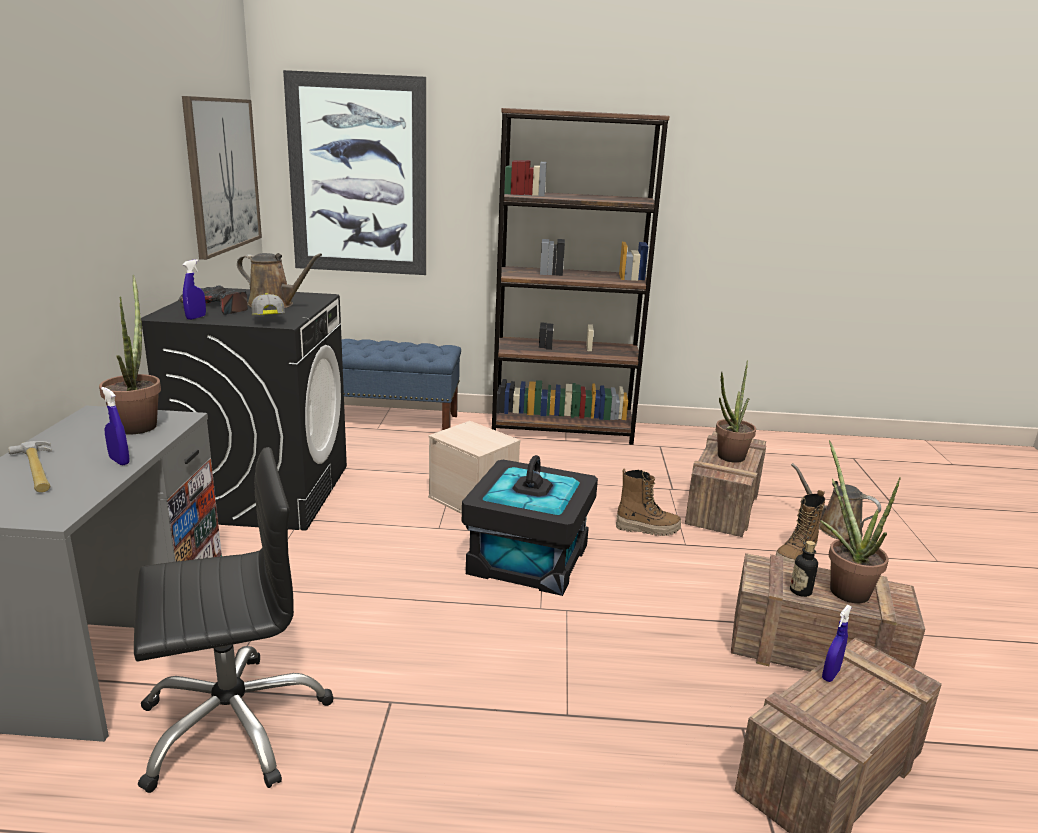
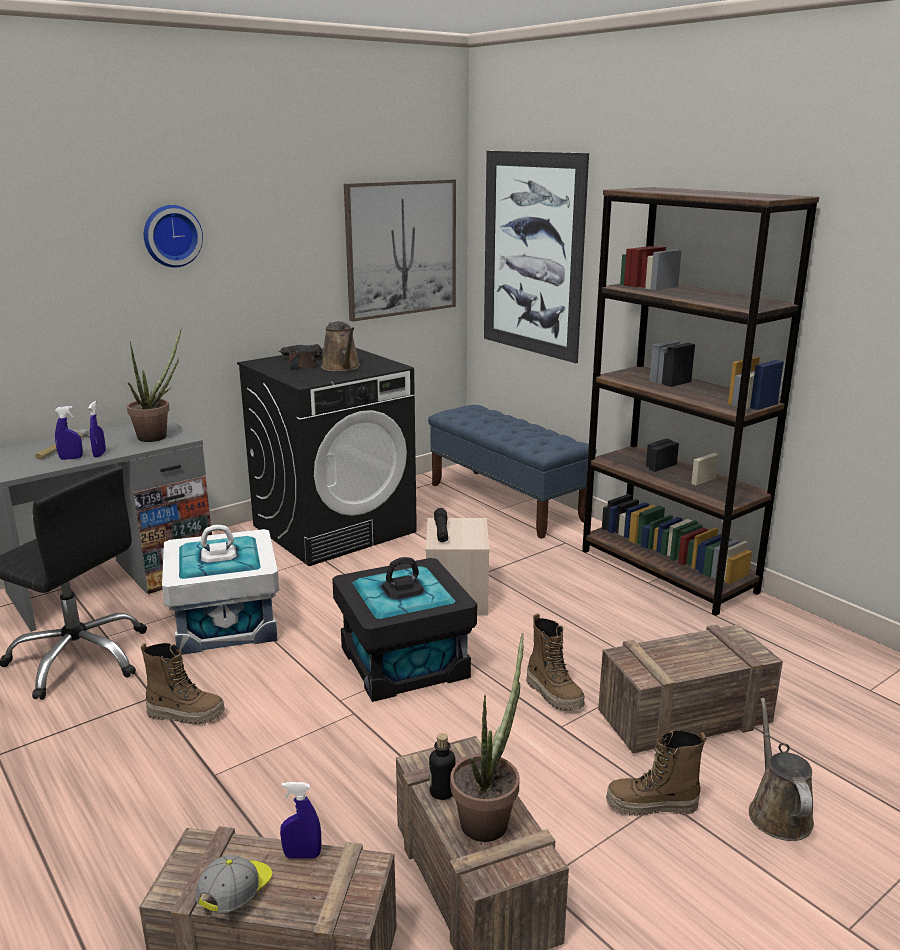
camera: 50 degrees right, 0 degrees up
blue spray bottle [183,259,206,320] -> blue spray bottle moved to [55,406,83,460]
cap [251,293,285,315] -> cap moved to [195,855,272,913]
potted plant [716,360,756,463] -> none
none -> boot [141,643,225,724]
none -> wall clock [144,205,203,267]
none -> white storage box [162,525,279,655]
none -> black flashlight [434,508,448,542]

